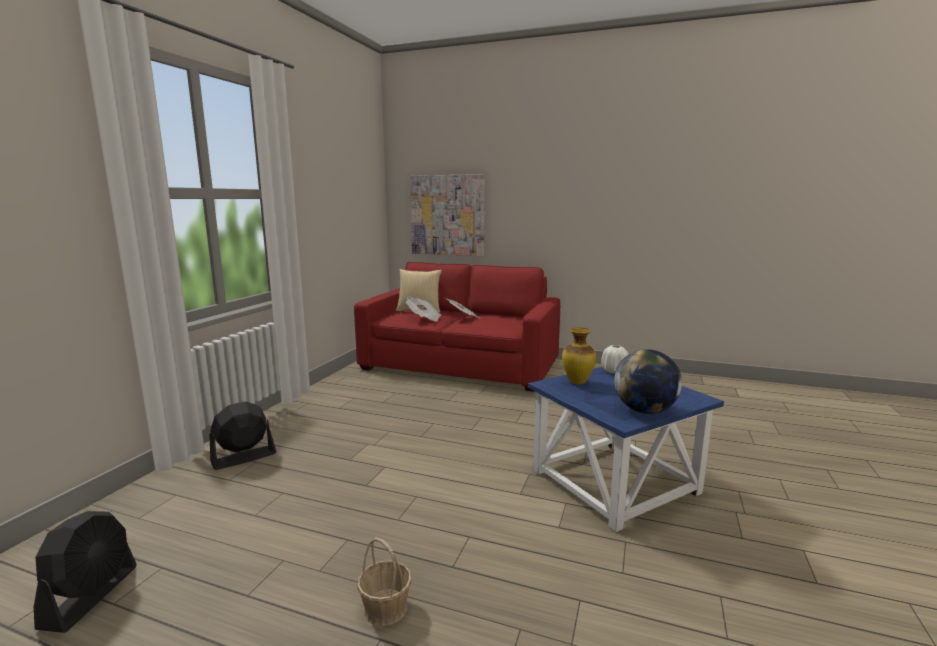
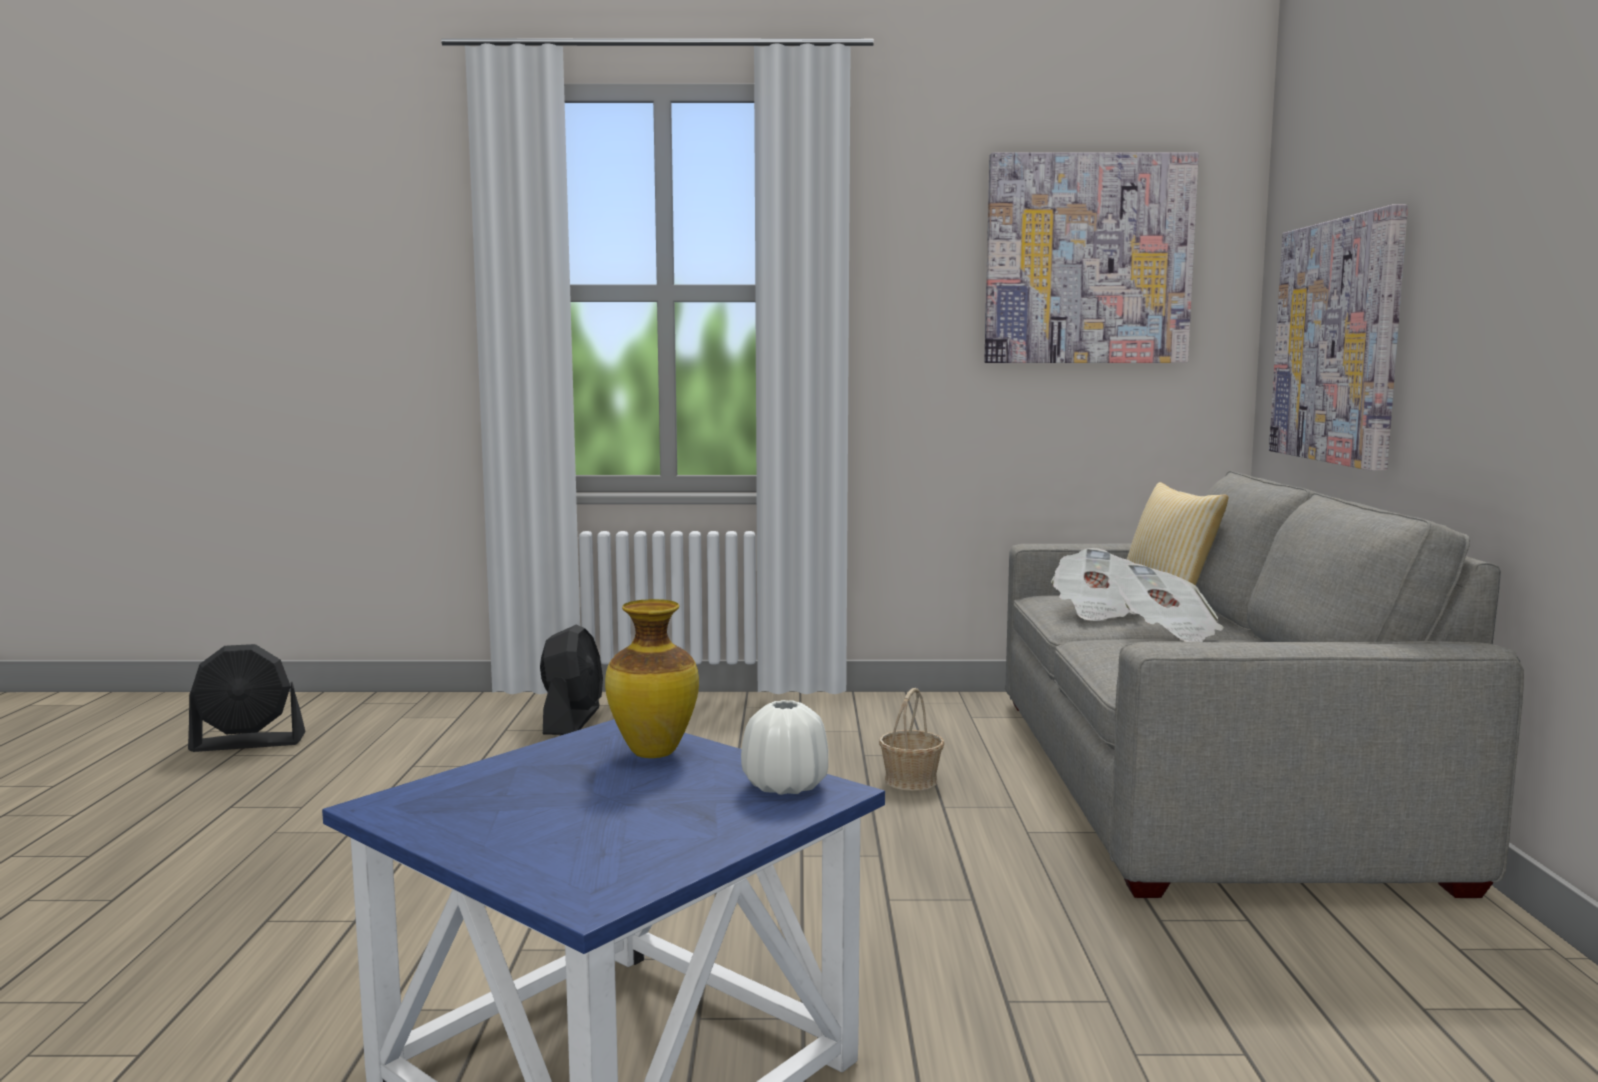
camera: 70 degrees right, 5 degrees down
black fan [209,402,276,470] -> black fan turned 60 degrees clockwise [540,625,603,735]
red sofa [354,262,560,392] -> grey sofa [1005,471,1524,898]
basket [357,537,412,626] -> basket moved to [879,688,944,791]
globe [614,349,682,414] -> none
none -> picture [984,153,1199,363]

